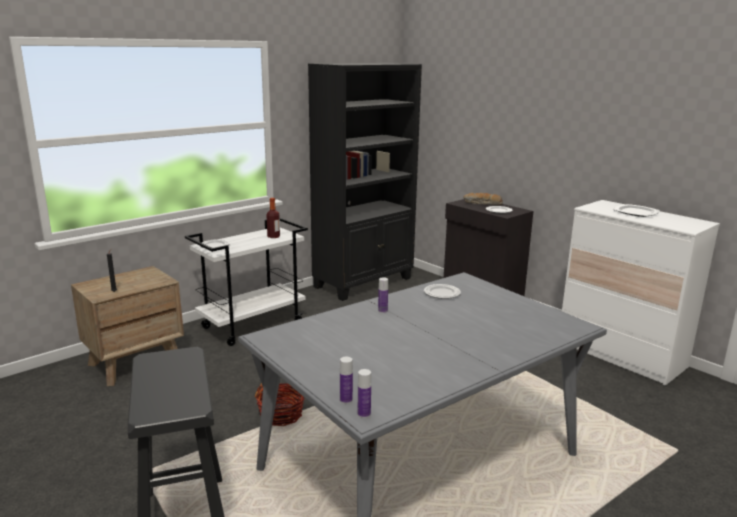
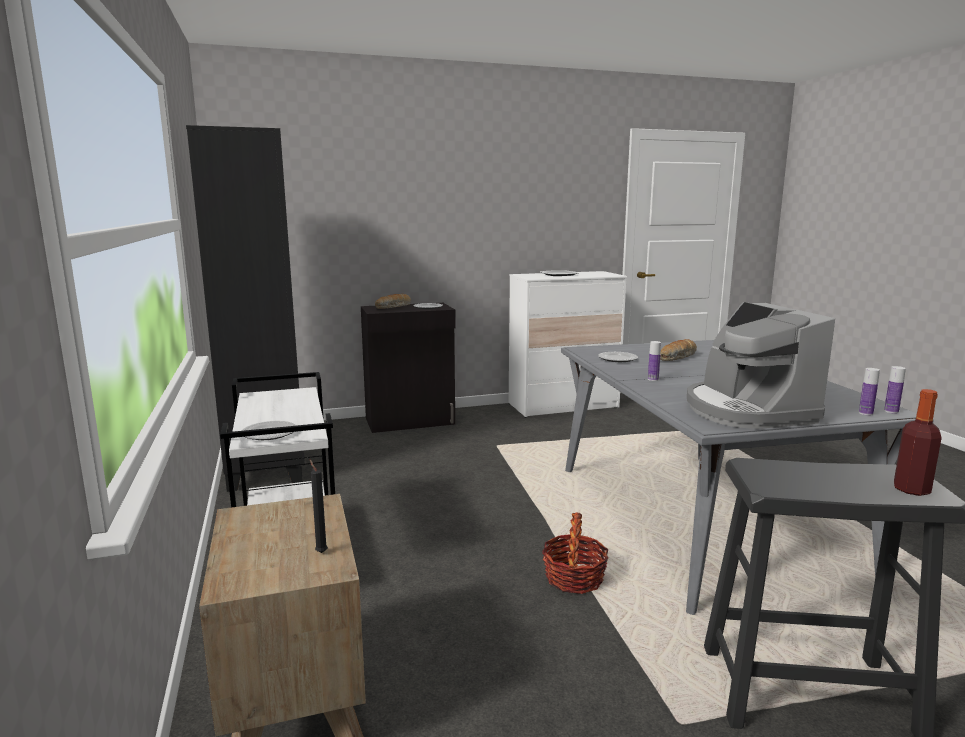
camera: 65 degrees left, 5 degrees down
bottle [266,198,280,238] -> bottle moved to [894,389,942,496]
none -> bread [660,339,697,361]
none -> coffee machine [687,302,835,429]

